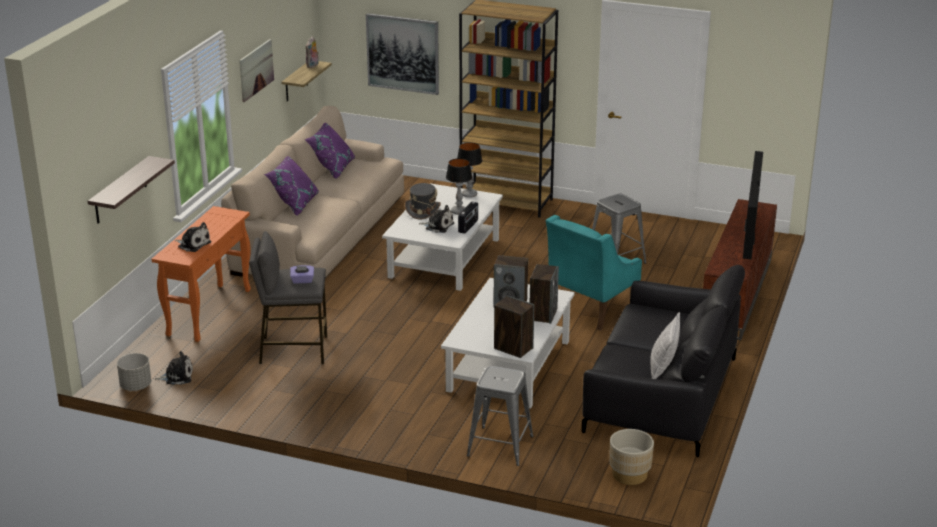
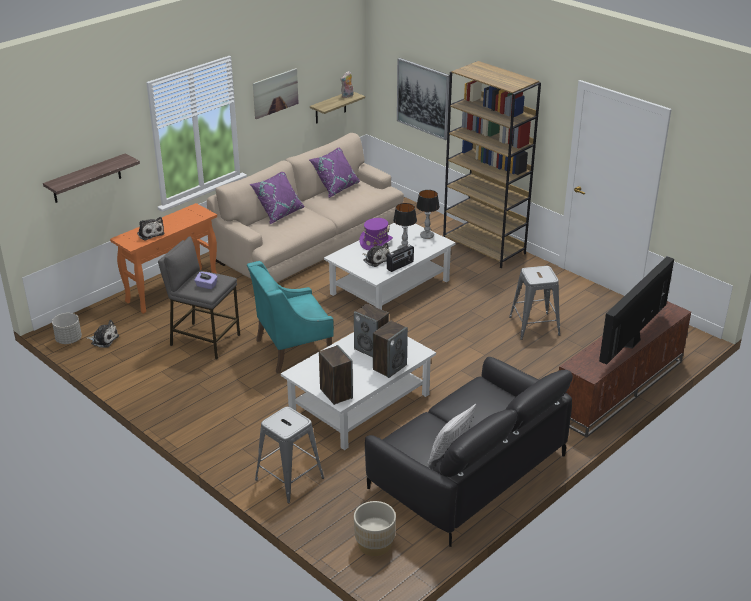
camera: 25 degrees right, 5 degrees up
grey hat [405,183,441,219] -> purple hat [359,218,393,250]
turquoise armchair [546,215,642,331] -> turquoise armchair moved to [247,261,334,374]

